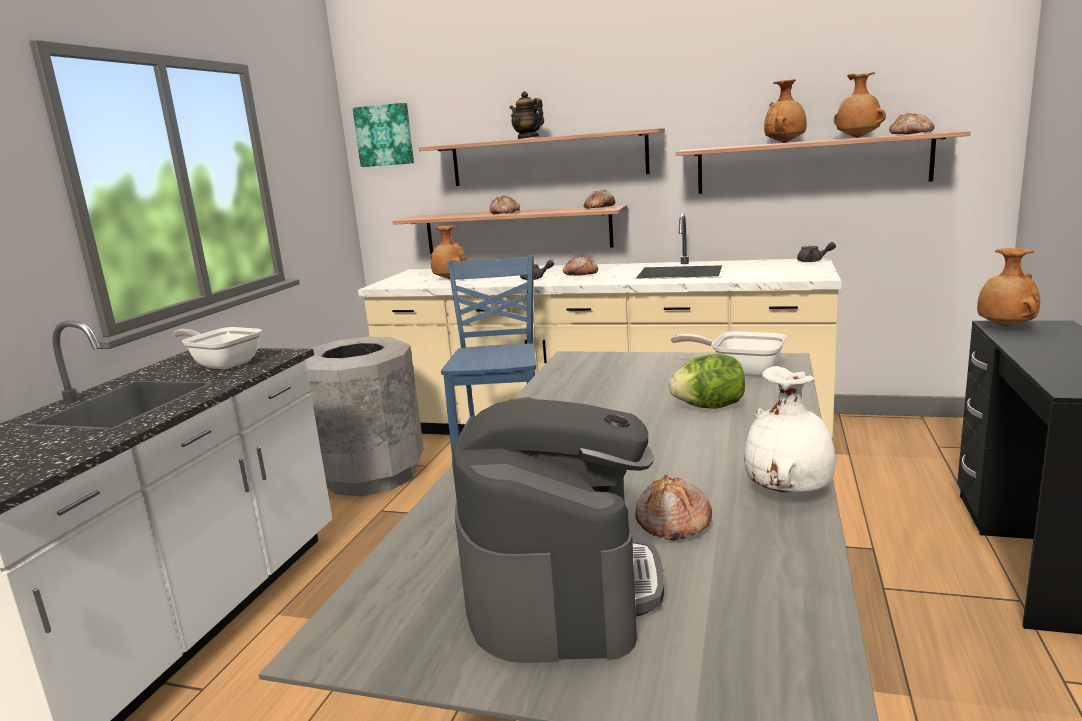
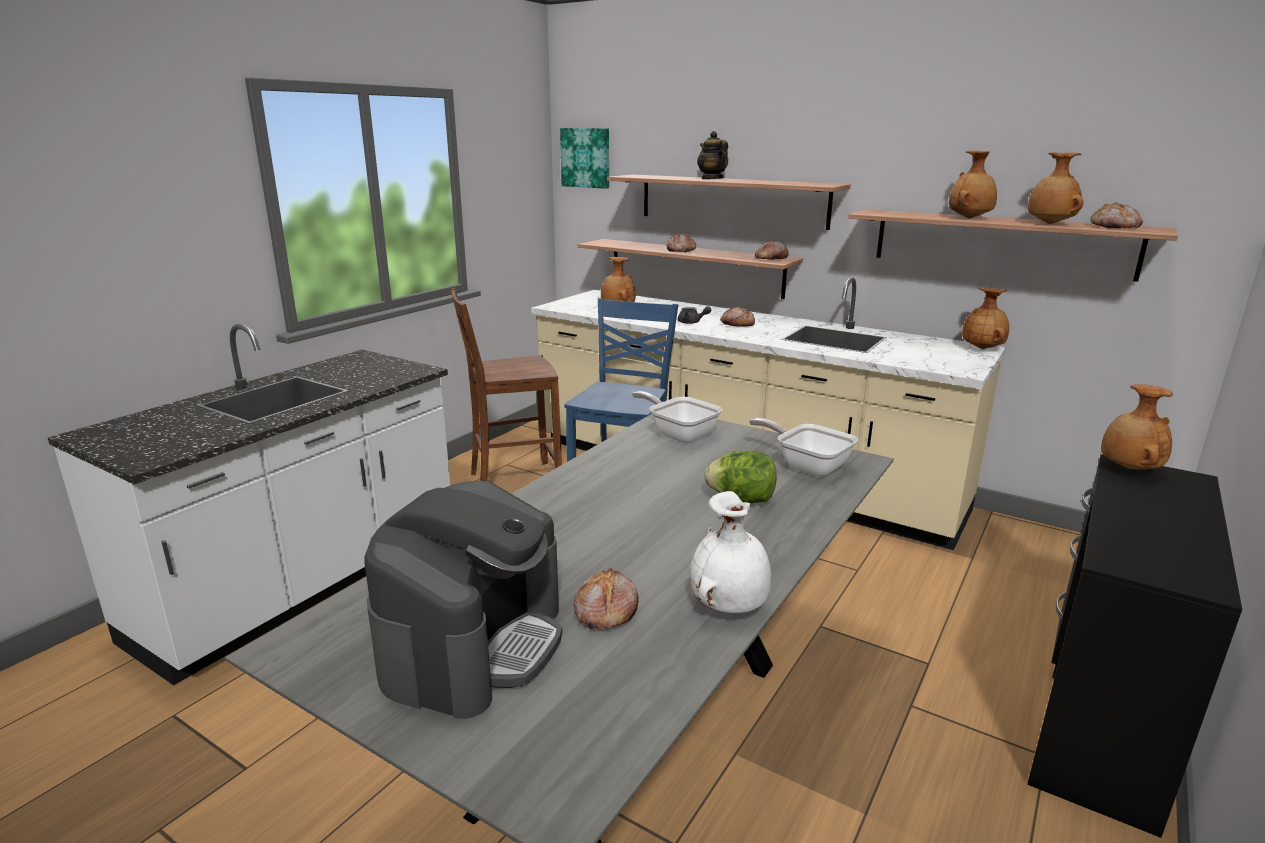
camera: 15 degrees right, 5 degrees up
frying pan [172,327,262,369] -> frying pan moved to [632,391,722,443]
grey trash can [305,337,424,496] -> brown chair [451,288,562,481]
grey teapot [797,242,836,262] -> brown vase [962,287,1009,349]

